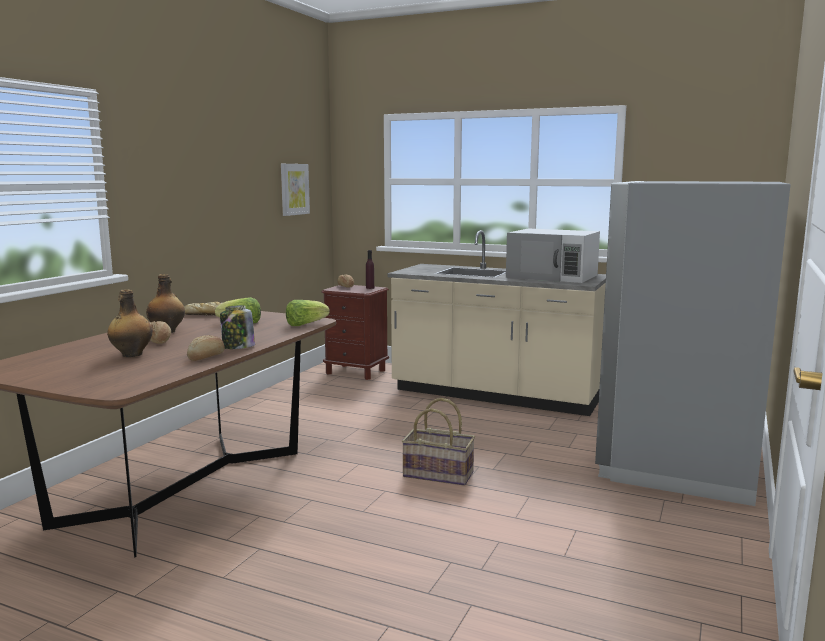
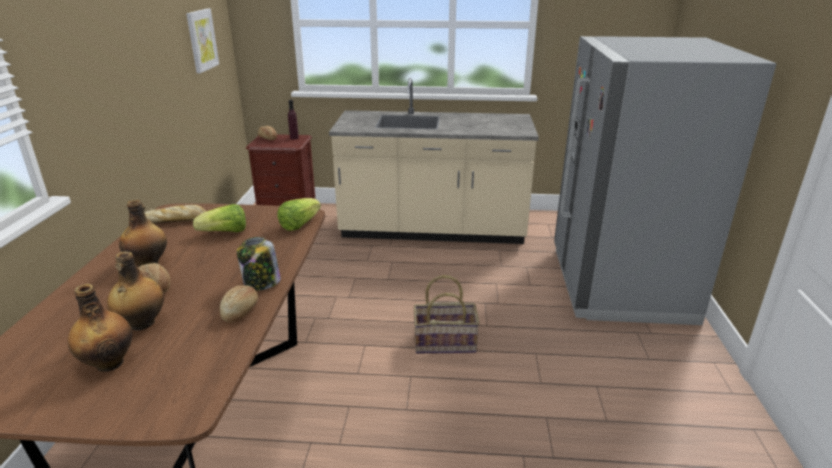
camera: 20 degrees left, 15 degrees up
white microwave [506,228,600,283] -> none
none -> bottle [68,284,132,372]

